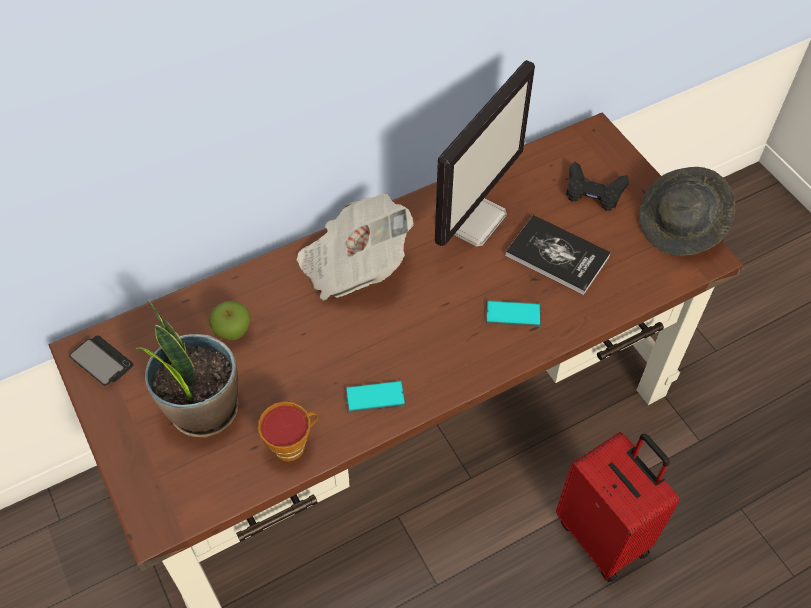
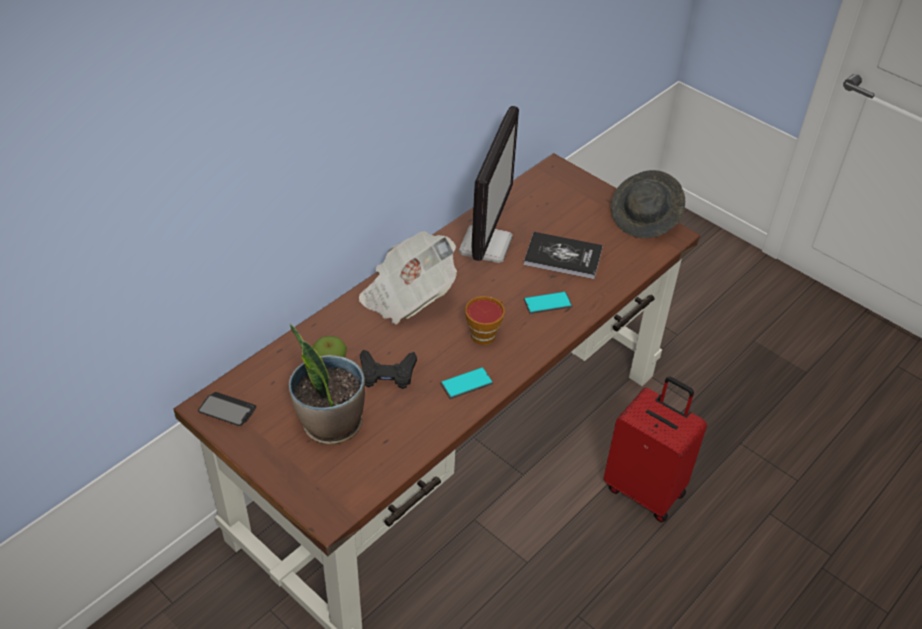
camera: 20 degrees left, 10 degrees down
cup [258,401,318,461] -> cup moved to [465,296,505,345]
black game controller [566,162,629,211] -> black game controller moved to [360,349,417,389]

